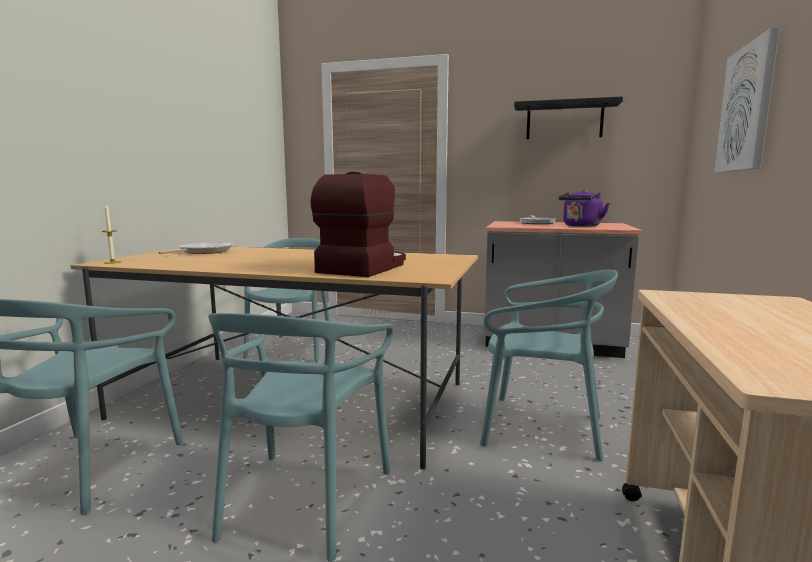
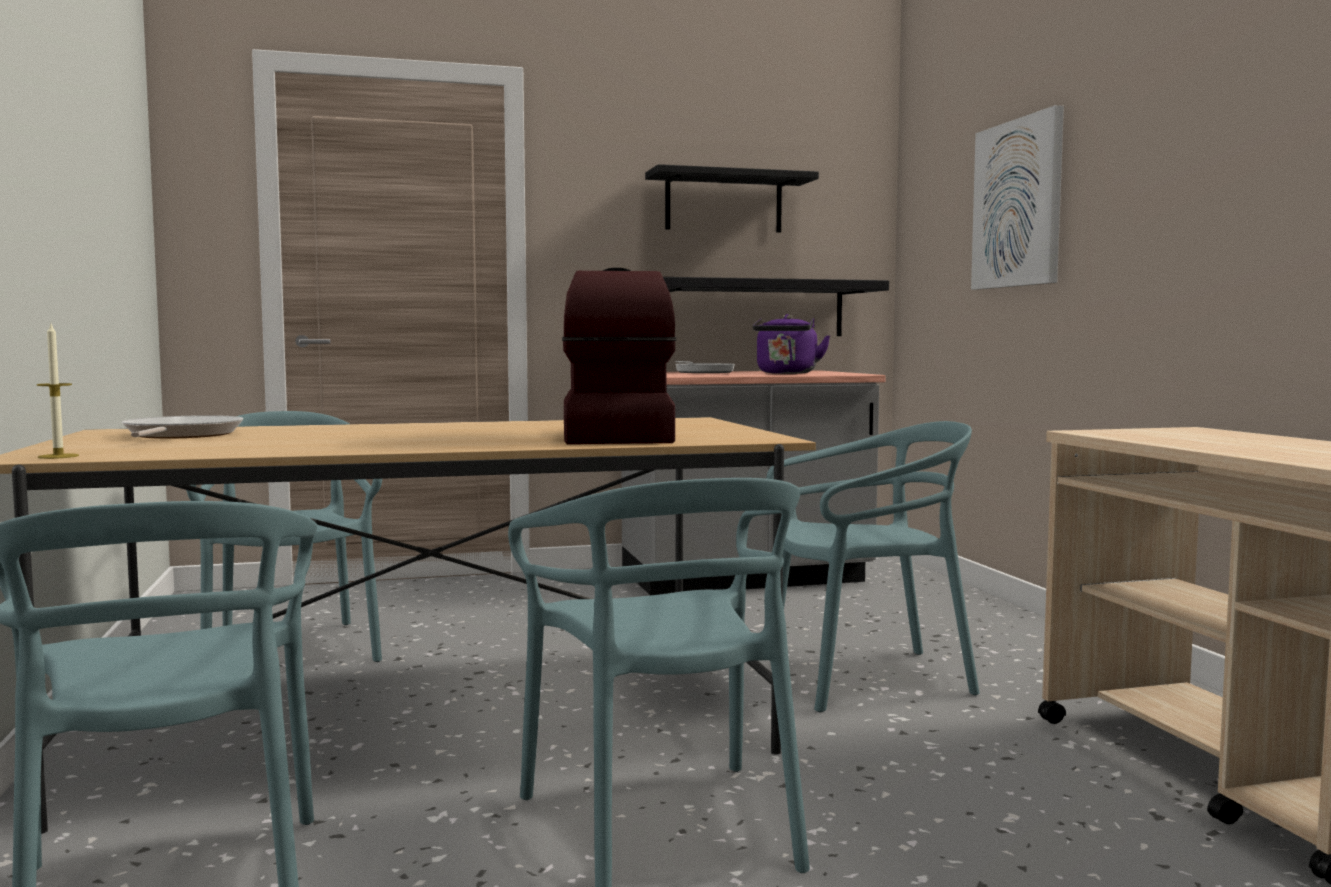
camera: 30 degrees left, 5 degrees down
none -> black shelf [663,277,889,336]

